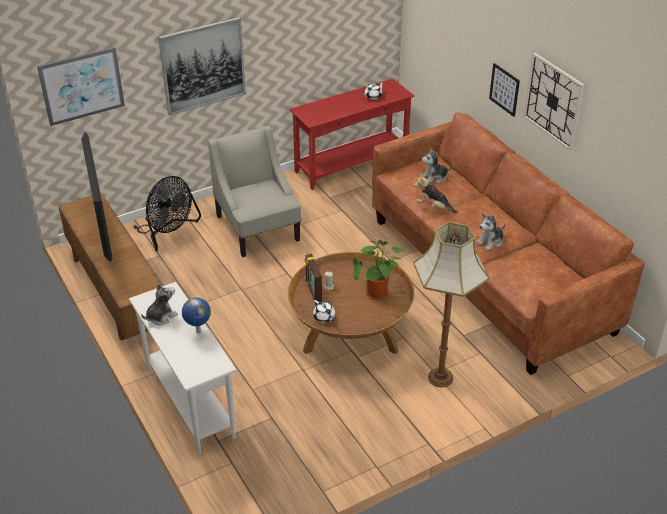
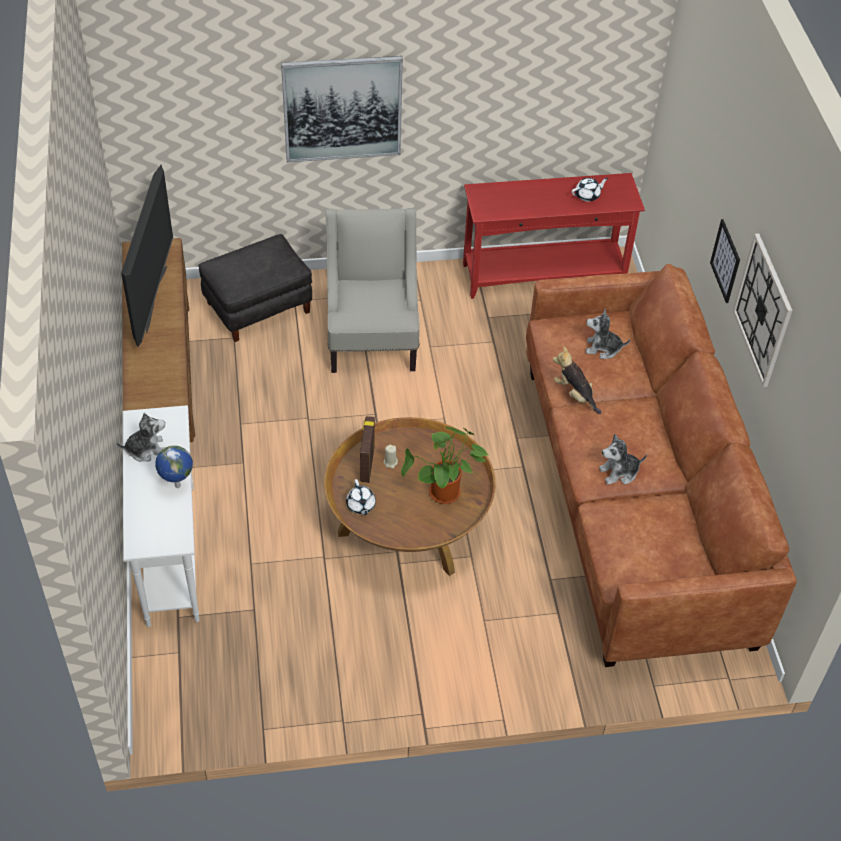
camera: 20 degrees right, 10 degrees up
picture [37,47,125,126] -> none
black fan [133,176,201,251] -> black ottoman [198,234,312,342]
floor lamp [414,222,490,387] -> none

